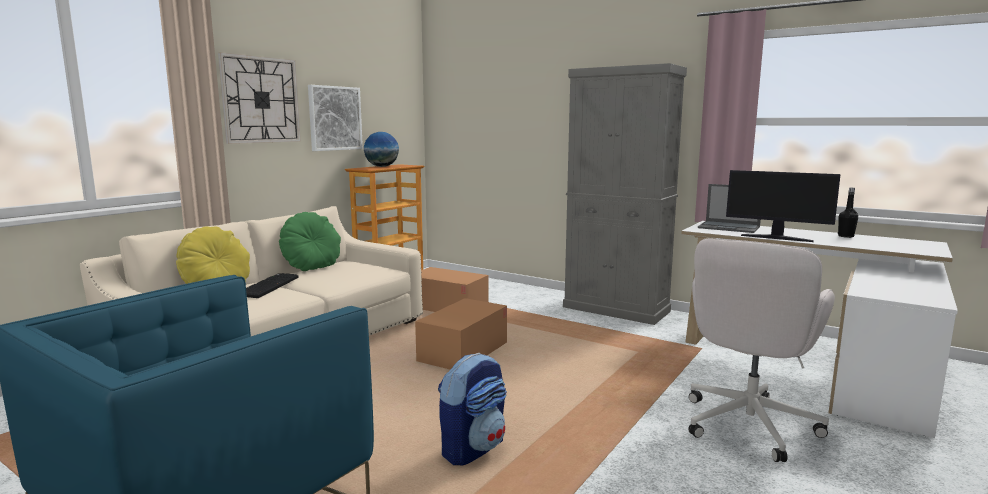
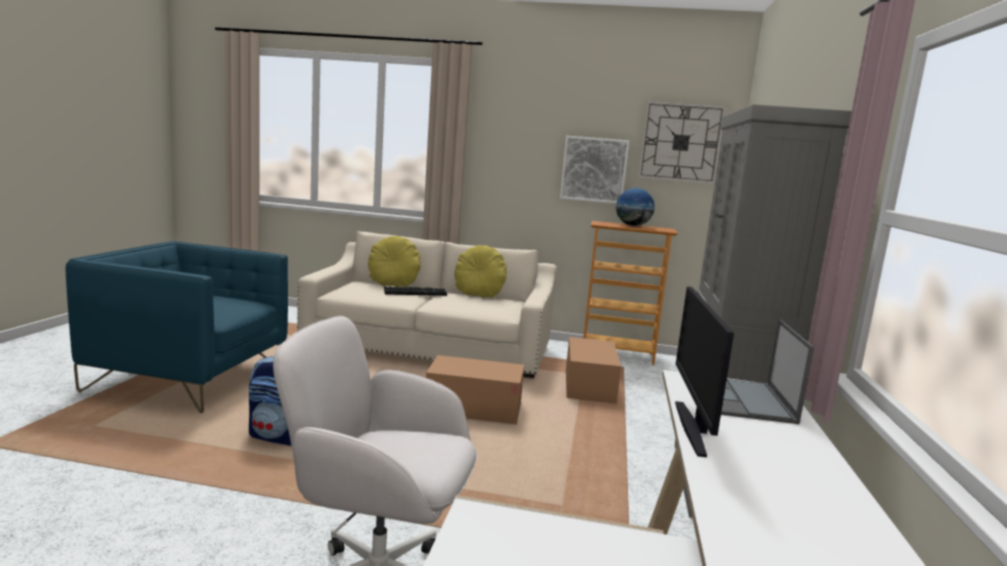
camera: 65 degrees right, 0 degrees up
wall clock [218,52,301,144] -> wall clock moved to [638,101,726,184]
green pillow [279,212,341,271] -> yellow pillow [455,245,507,298]
black bottle [838,188,858,238] -> none

